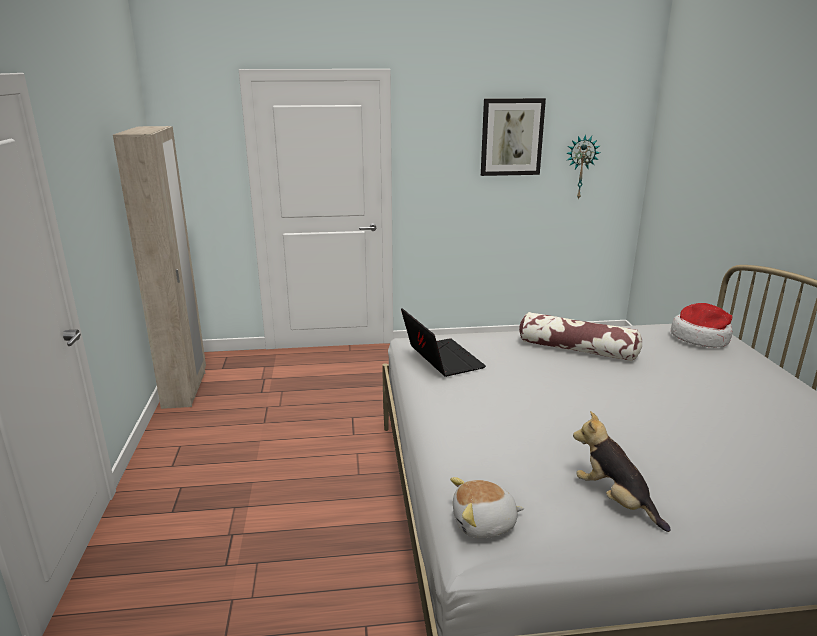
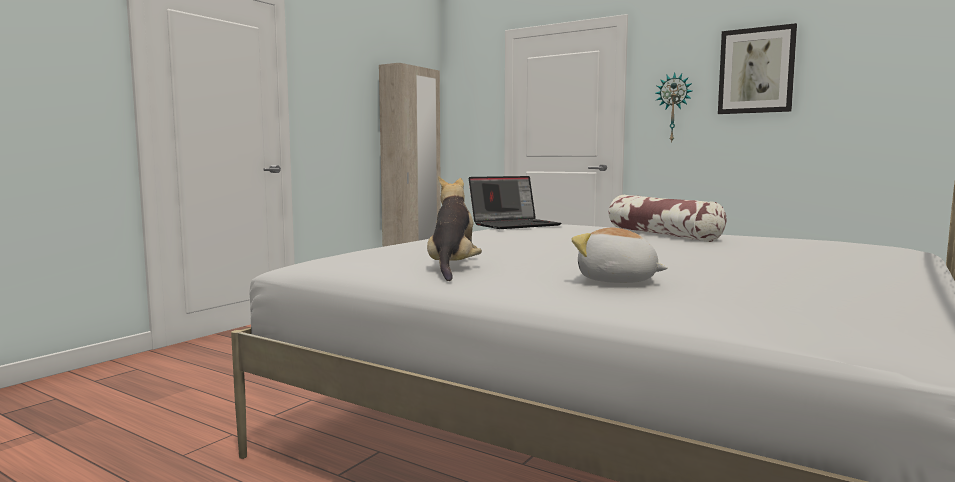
camera: 40 degrees right, 15 degrees down
laptop [401,308,486,377] -> laptop turned 45 degrees clockwise [469,176,562,229]
plush toy [450,477,524,538] -> plush toy moved to [572,228,668,283]
wall clock [566,134,600,200] -> wall clock moved to [656,72,692,143]
hat [671,303,732,348] -> none

